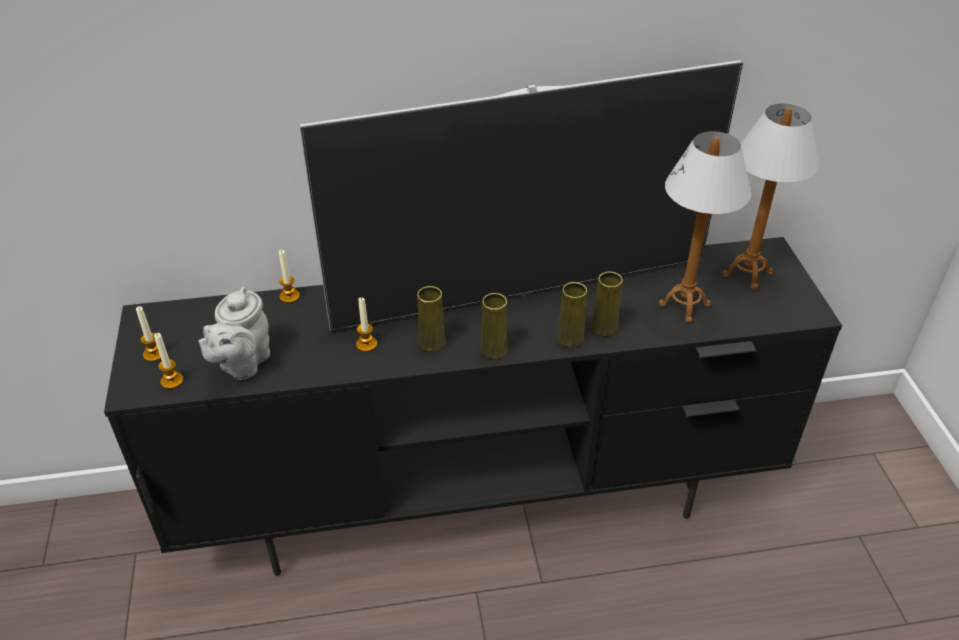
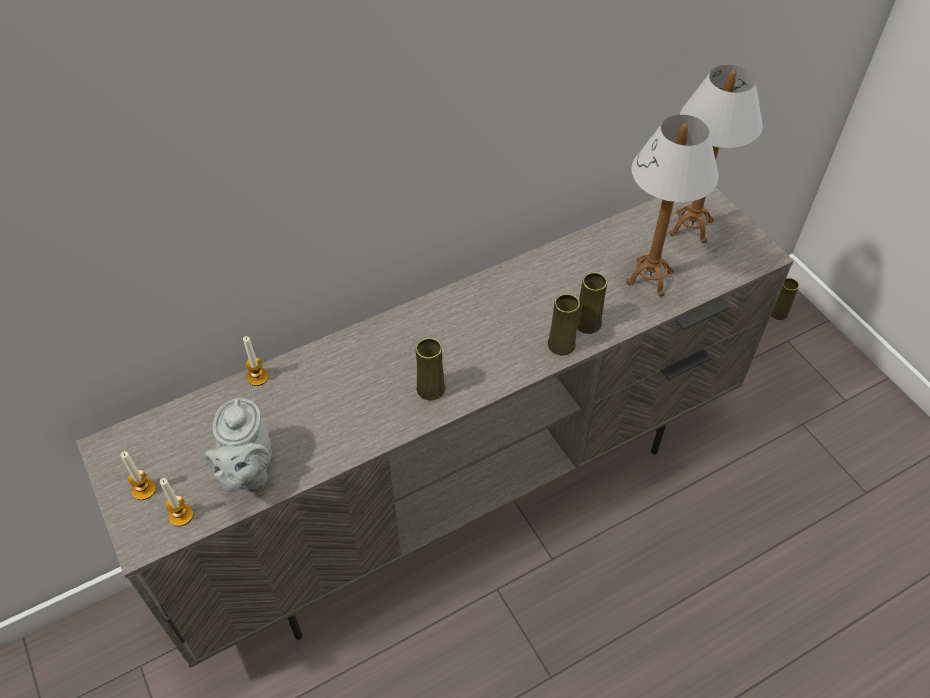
camera: 20 degrees left, 10 degrees up
black tv stand [104,237,842,576] -> beige tv stand [76,188,794,668]
television [299,60,743,331] -> none
candle [356,297,377,352] -> none
yellow vase [480,293,508,359] -> yellow vase moved to [771,278,799,320]

